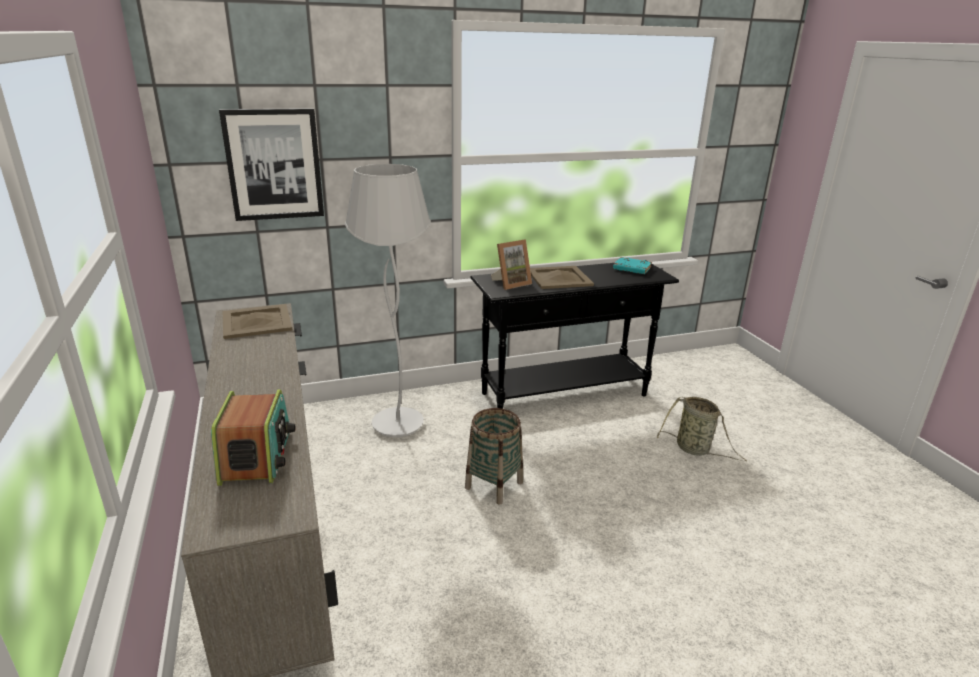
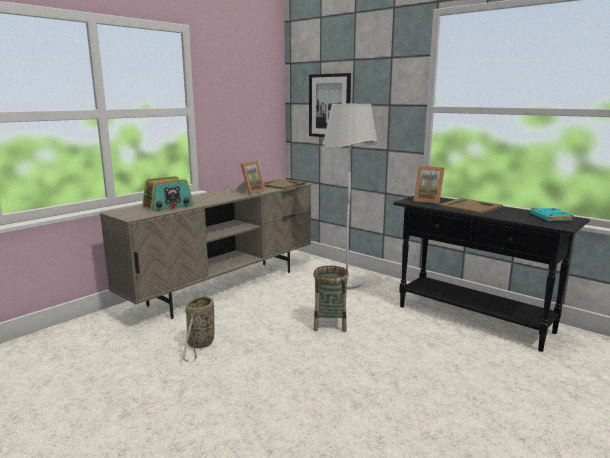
camera: 60 degrees right, 10 degrees down
basket [657,397,747,462] -> basket moved to [183,294,215,362]
none -> picture frame [236,161,266,195]

